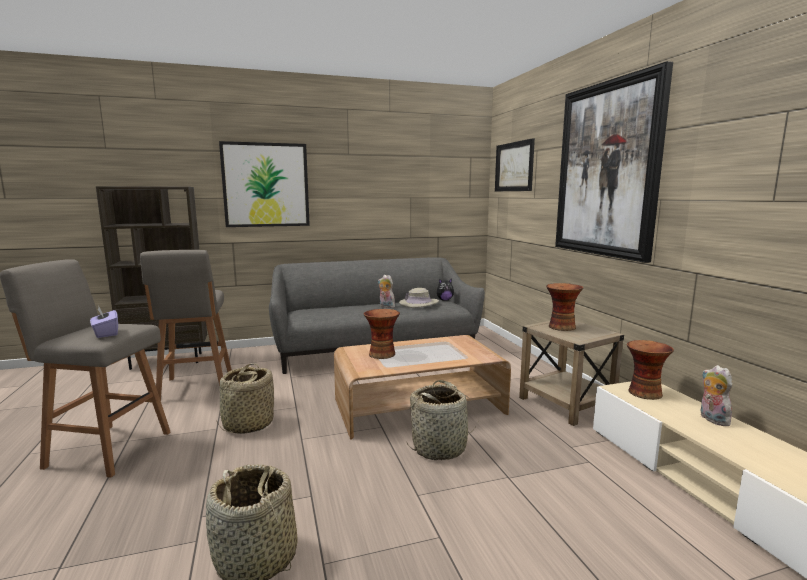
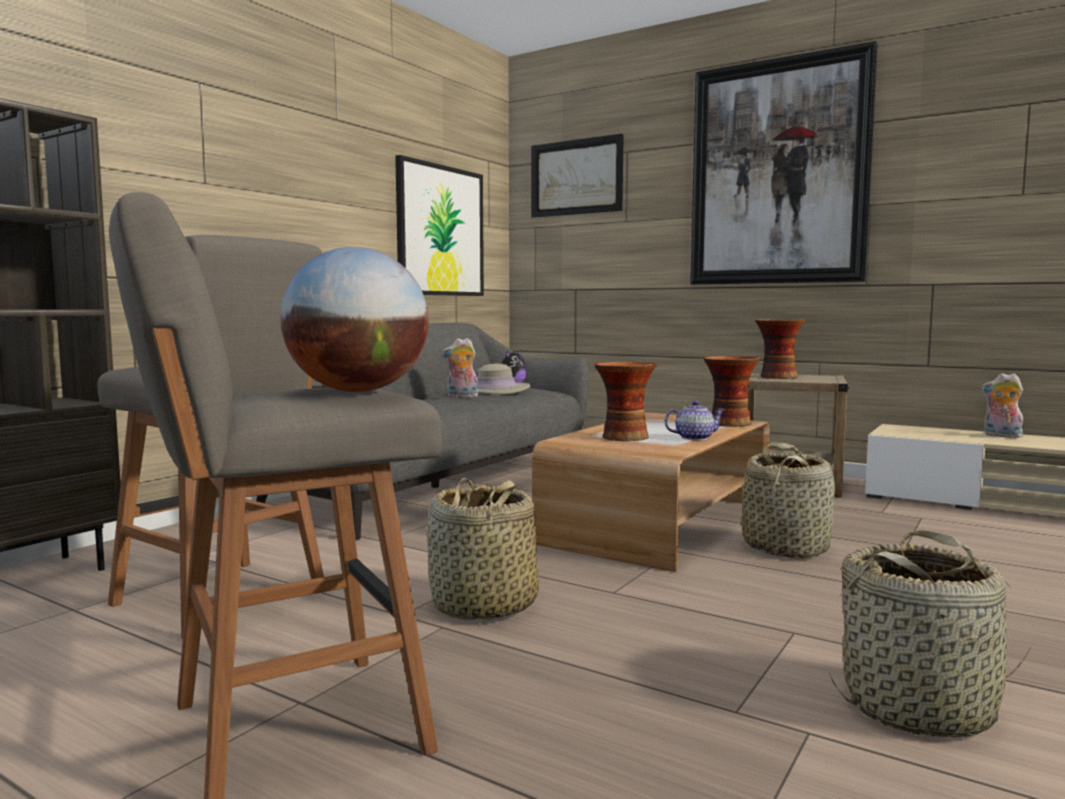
camera: 40 degrees left, 5 degrees down
purple tissue box [90,306,118,338] -> globe [280,247,428,392]
picture [219,141,310,227] -> picture moved to [395,155,484,296]
vase [627,340,674,400] -> vase moved to [703,356,760,427]
none -> teapot [665,401,725,440]

